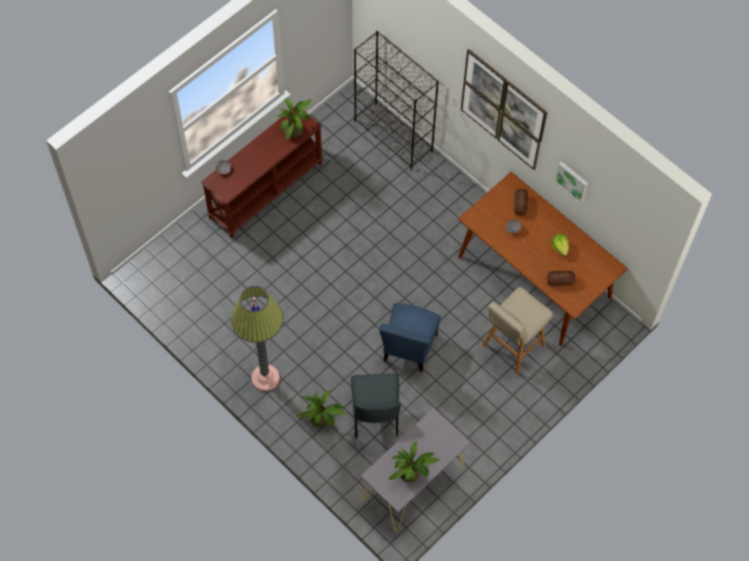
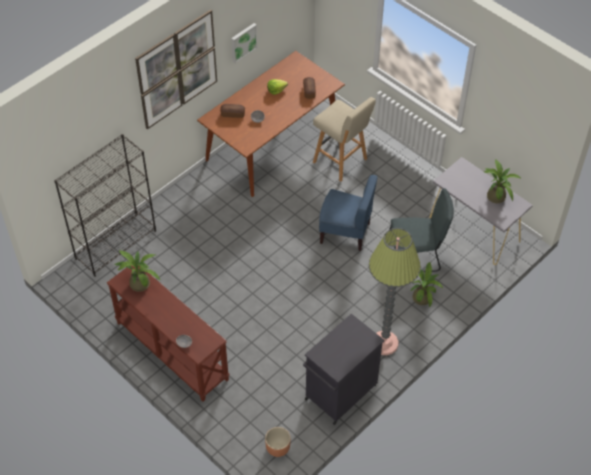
camera: 90 degrees left, 10 degrees down
none -> brown planter [265,427,291,457]
none -> black cabinet [303,314,385,425]

